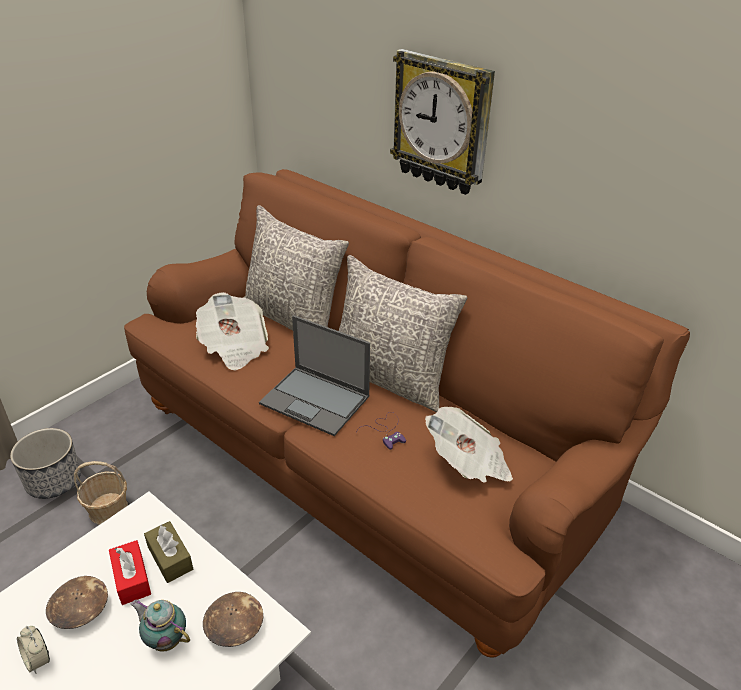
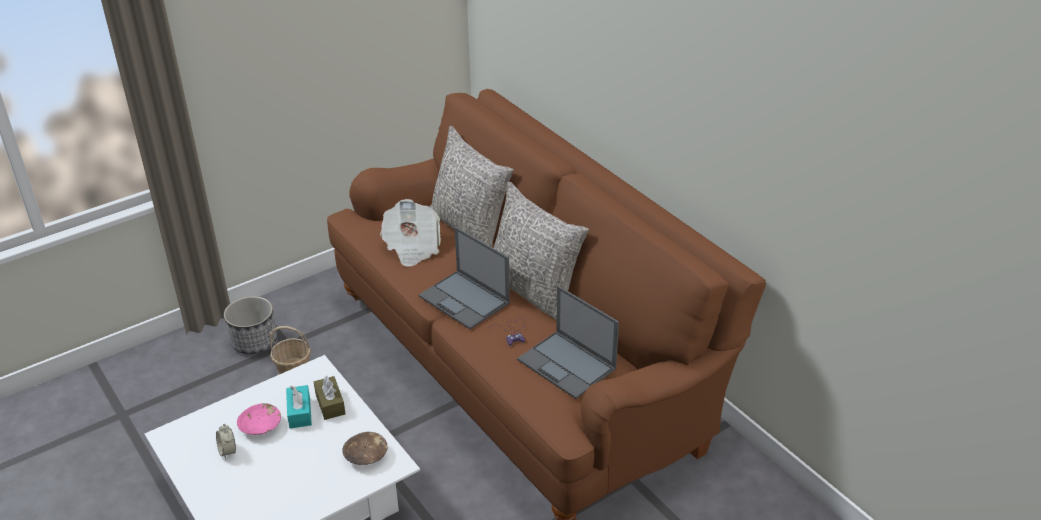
camera: 15 degrees right, 0 degrees up
brown bowl [46,576,108,629] -> pink bowl [237,403,281,435]
red tissue box [109,540,151,605] -> turquoise tissue box [286,385,312,428]
teapot [131,600,190,652] -> none
wall clock [390,49,495,195] -> none
newspaper [425,407,513,483] -> laptop [517,286,619,399]

